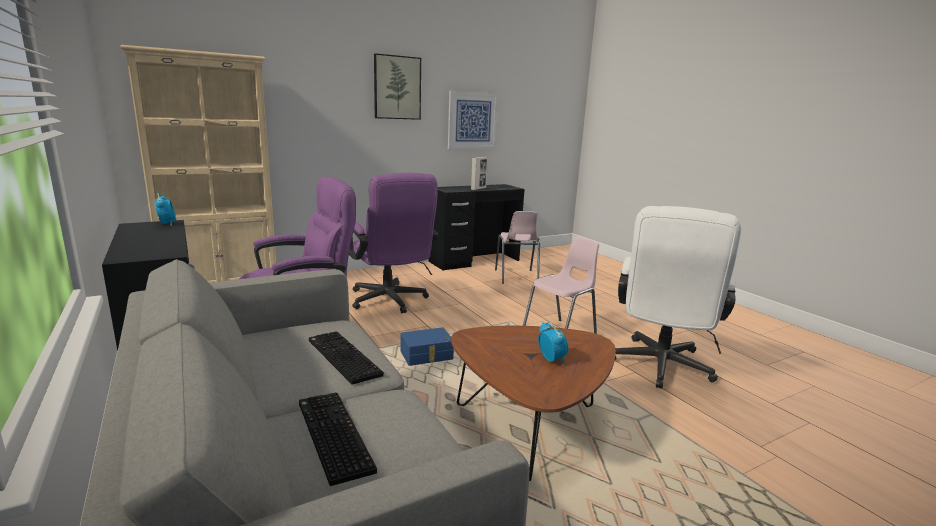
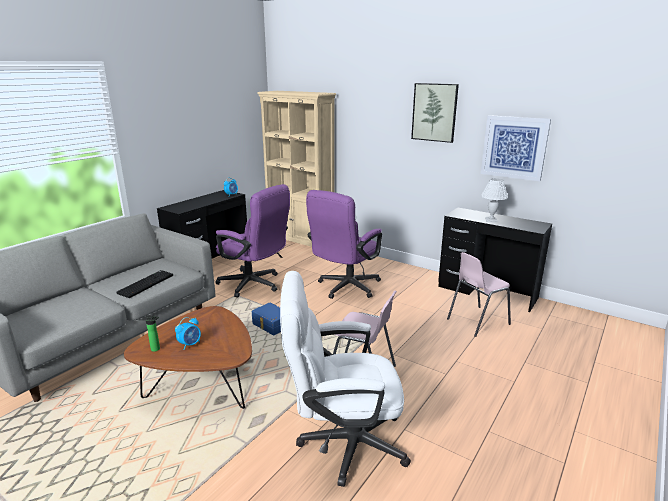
camera: 65 degrees right, 5 degrees up
keyboard [299,393,377,486] -> none
picture frame [471,157,488,190] -> white table lamp [481,178,508,223]
none -> bottle [146,315,160,352]

